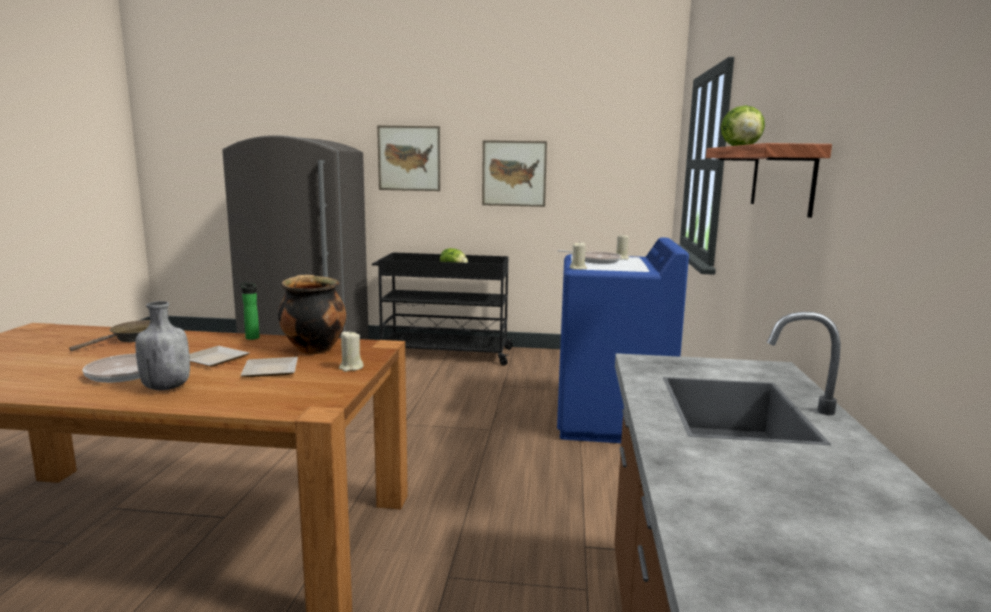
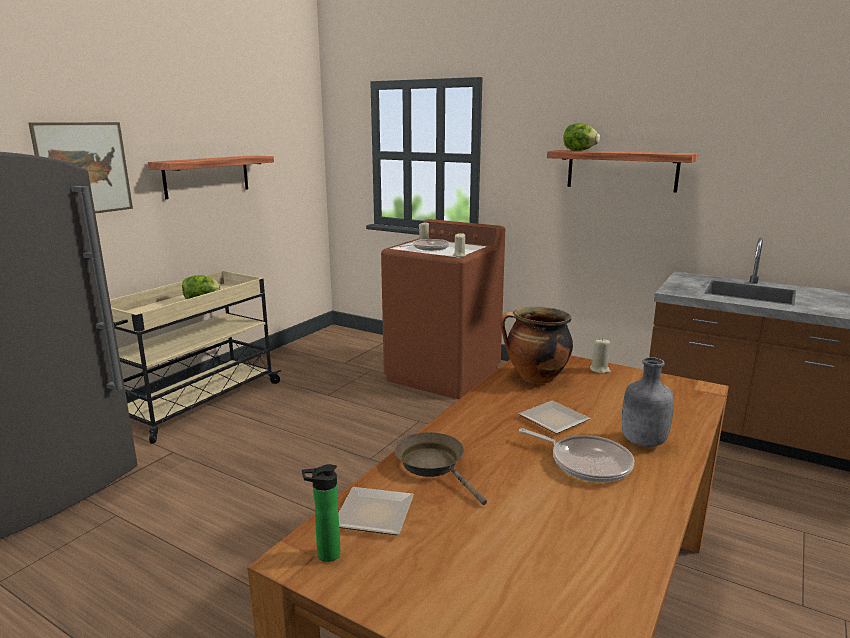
camera: 65 degrees left, 5 degrees up
bottle [240,282,260,340] -> bottle moved to [302,464,341,562]
plate [240,357,298,377] -> plate moved to [338,487,414,535]
black cart [372,252,514,366] -> beige cart [110,271,281,444]
picture [482,140,547,207] -> shelf [148,155,274,199]
blue washing machine [557,238,689,443] -> brown washing machine [381,219,505,399]

